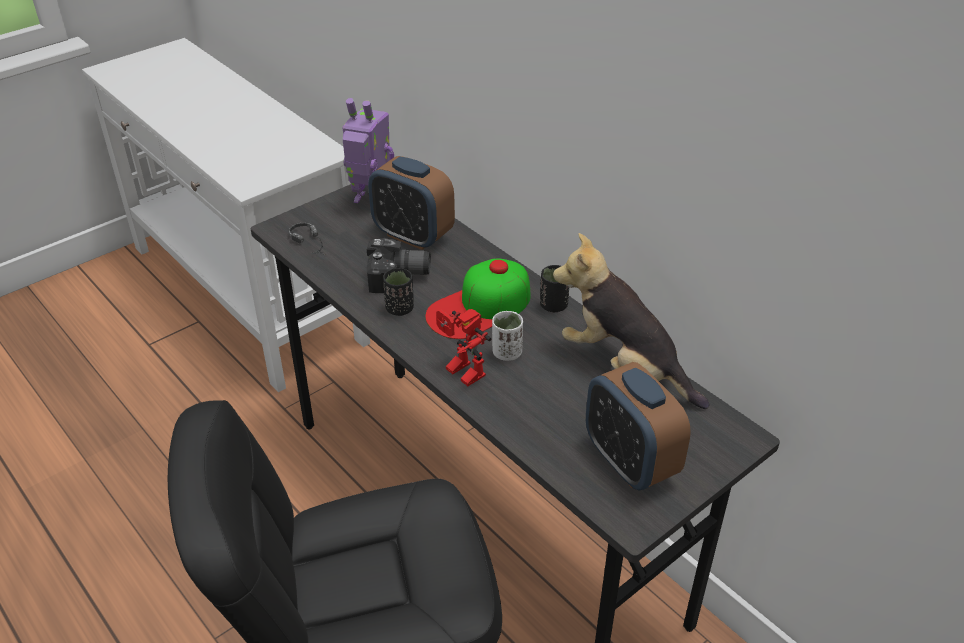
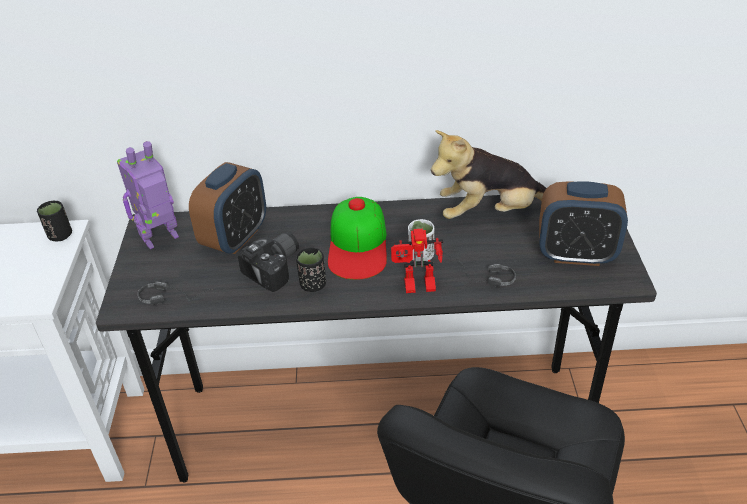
camera: 50 degrees left, 0 degrees up
alarm clock [368,156,455,250] -> alarm clock turned 45 degrees counterclockwise [189,162,266,254]
black cup [540,265,569,312] -> black cup moved to [37,201,72,241]
none -> headphones [443,252,516,287]

